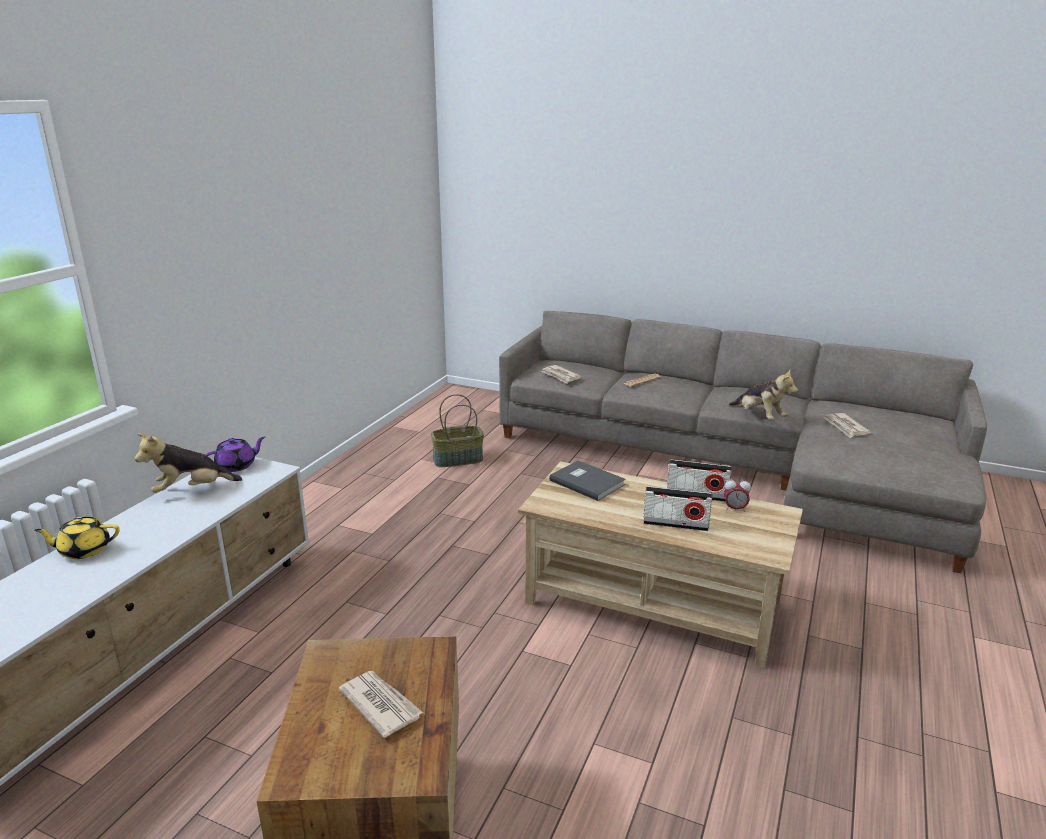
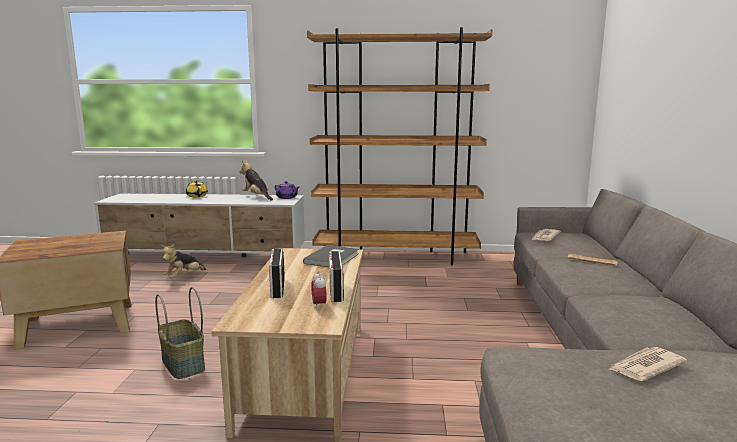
camera: 70 degrees right, 10 degrees down
newspaper [339,671,423,738] -> none
basket [431,394,484,467] -> basket moved to [155,287,205,379]
plush toy [729,370,798,419] -> plush toy moved to [161,244,206,279]
none -> brown bookcase [307,27,493,265]

